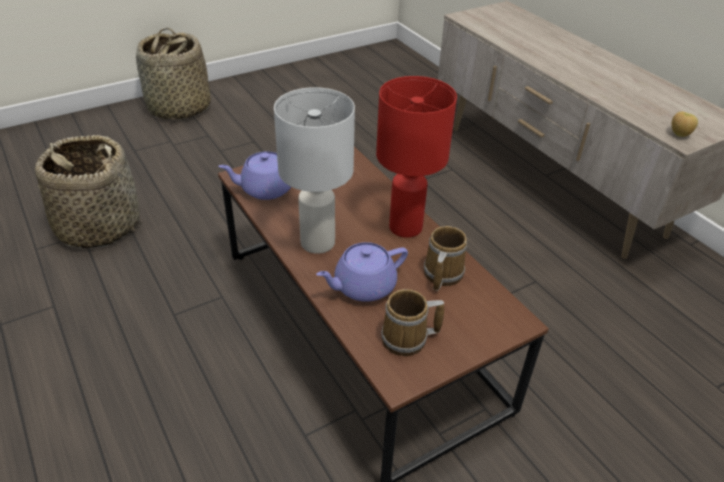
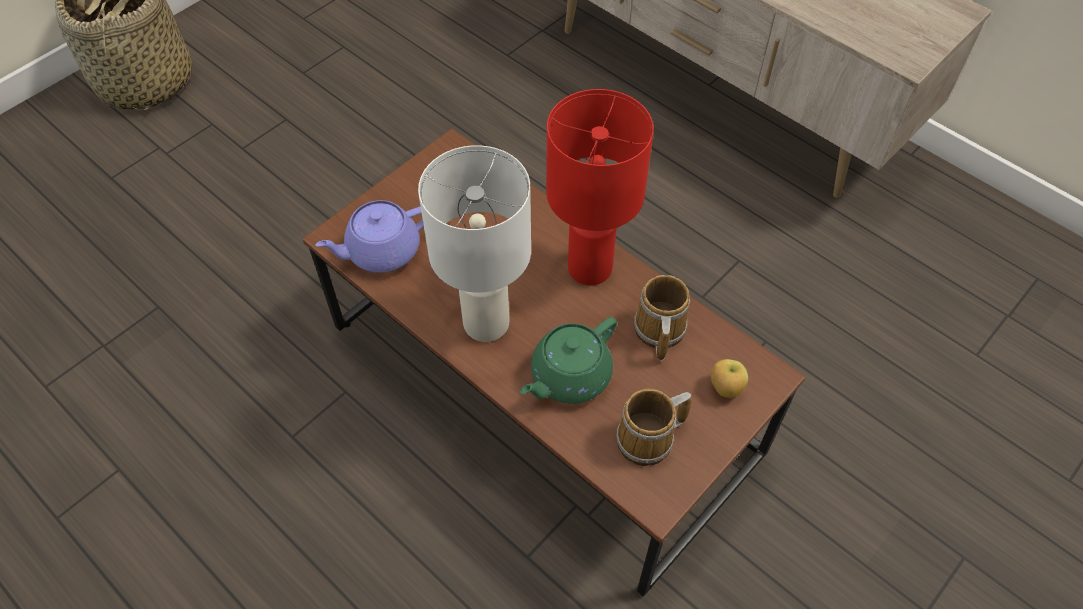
camera: 15 degrees left, 15 degrees up
basket [35,135,142,249] -> none
purple teapot [316,242,408,302] -> green teapot [520,317,617,404]
apple [672,111,698,137] -> apple moved to [711,359,748,398]

